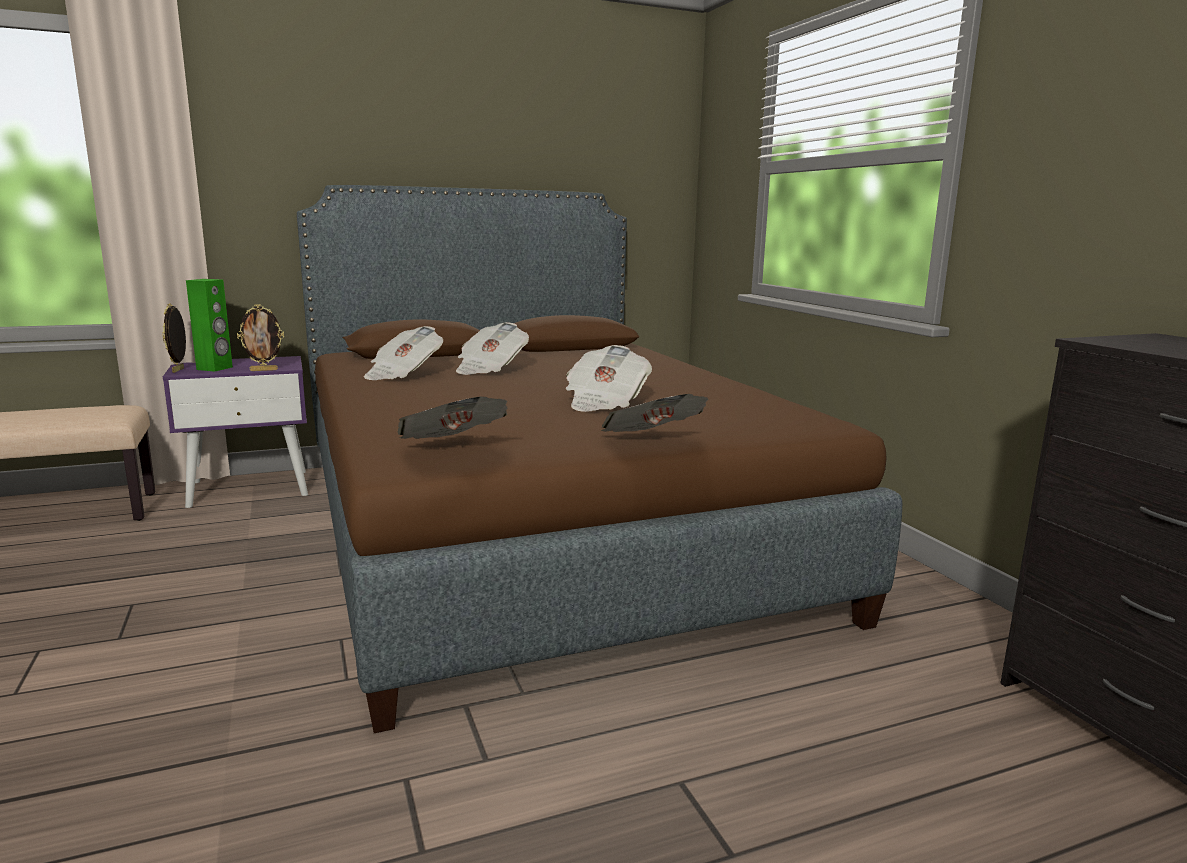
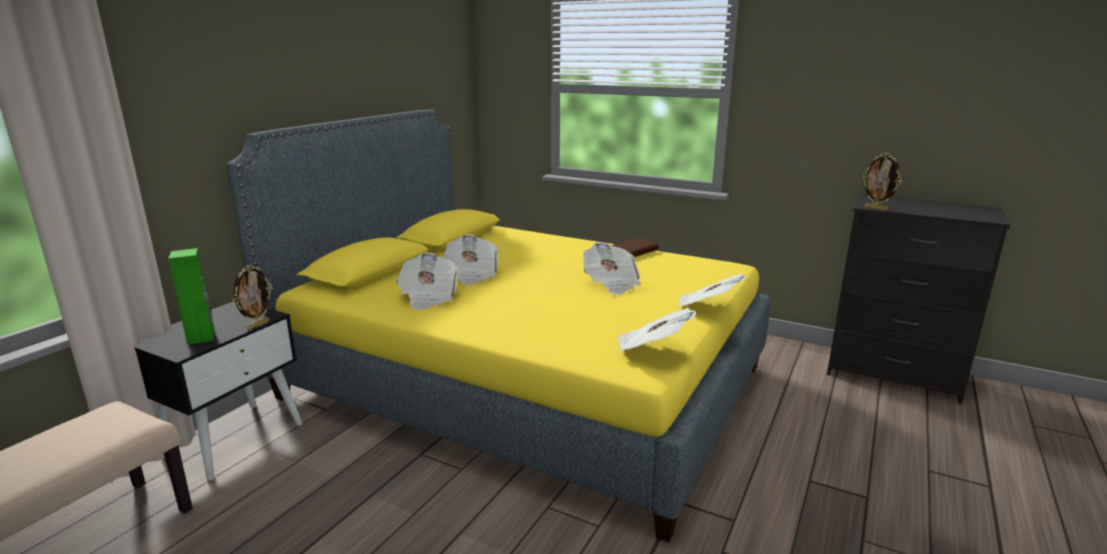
camera: 40 degrees left, 5 degrees up
picture frame [163,303,186,373] -> picture frame moved to [862,153,902,211]
purple nightstand [163,356,308,508] -> black nightstand [135,301,303,481]
brown bed [297,185,902,733] -> yellow bed [226,109,771,542]
none -> brown book [611,238,659,257]

